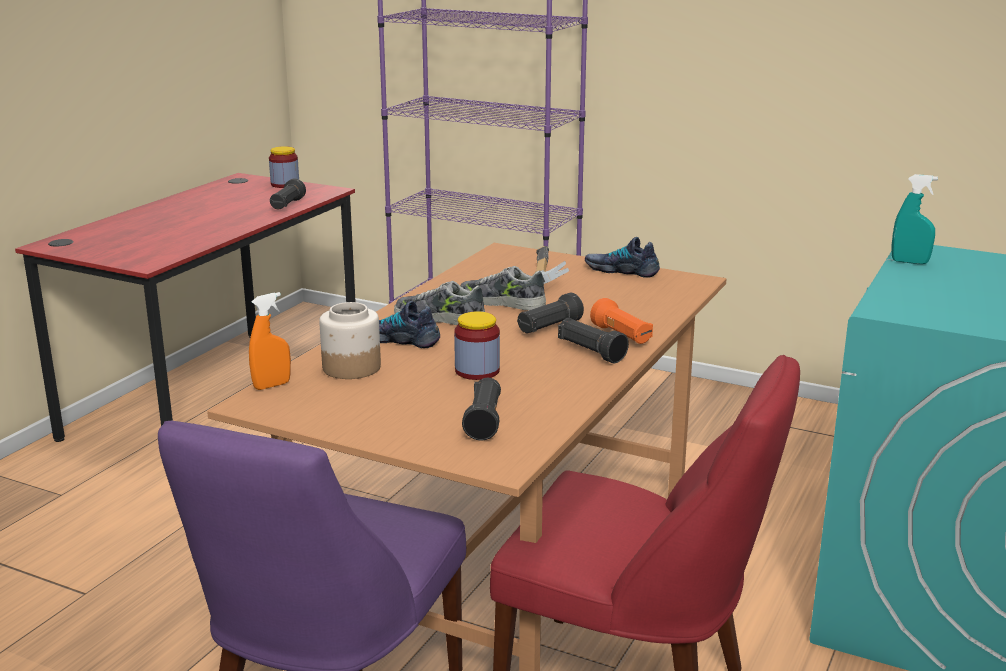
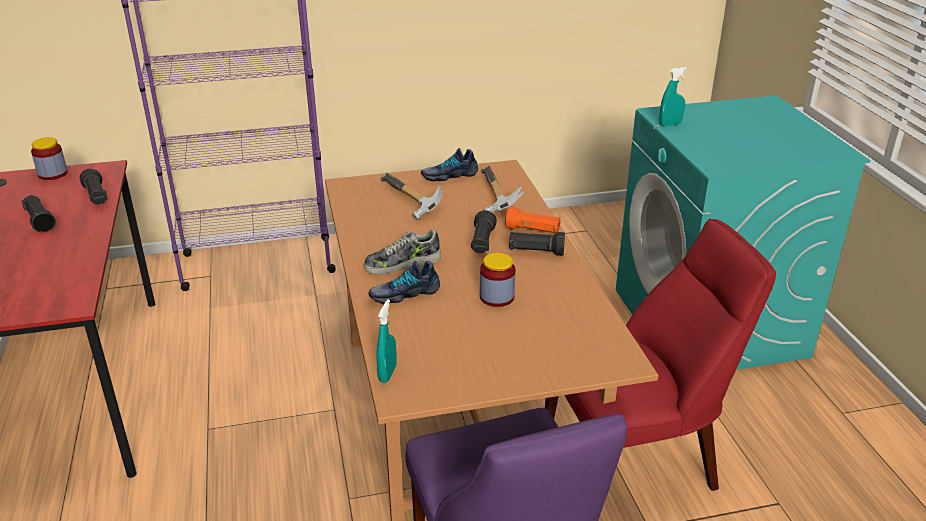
camera: 40 degrees left, 10 degrees up
orange spray bottle [249,292,291,390] -> turquoise spray bottle [376,299,397,383]
jar [319,302,381,379] -> none
shoe [460,266,546,311] -> none
black flashlight [462,378,501,441] -> black flashlight moved to [22,195,56,233]
none -> hammer [481,166,524,212]

